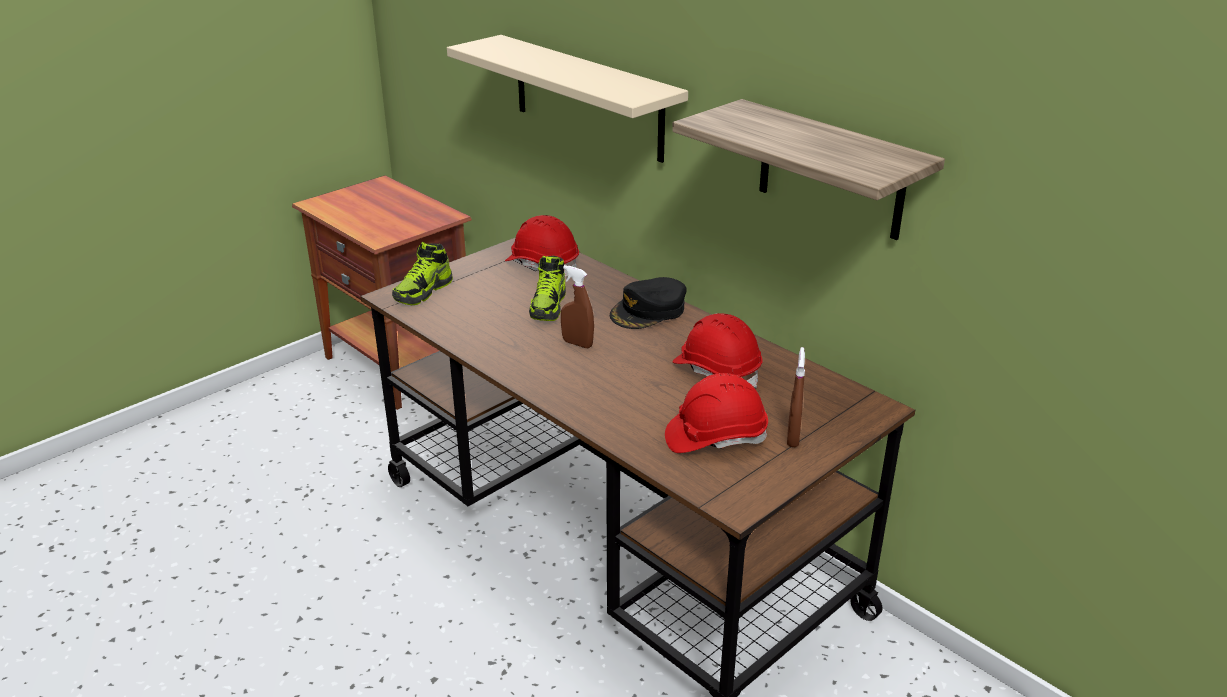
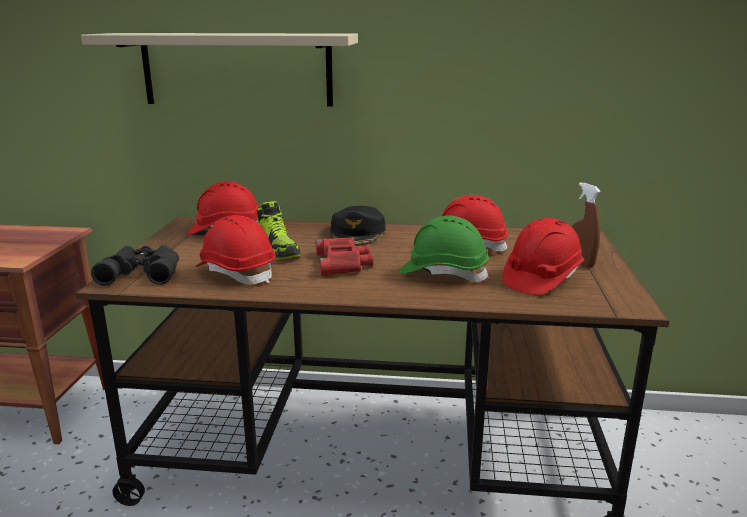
camera: 40 degrees left, 10 degrees down
shoe [392,242,453,305] -> black binoculars [91,245,179,286]
brown spray bottle [561,265,594,348] -> red binoculars [316,237,373,276]
shelf [672,99,945,240] -> none
none -> red hard hat [195,215,276,284]
none -> green hard hat [399,216,489,282]

